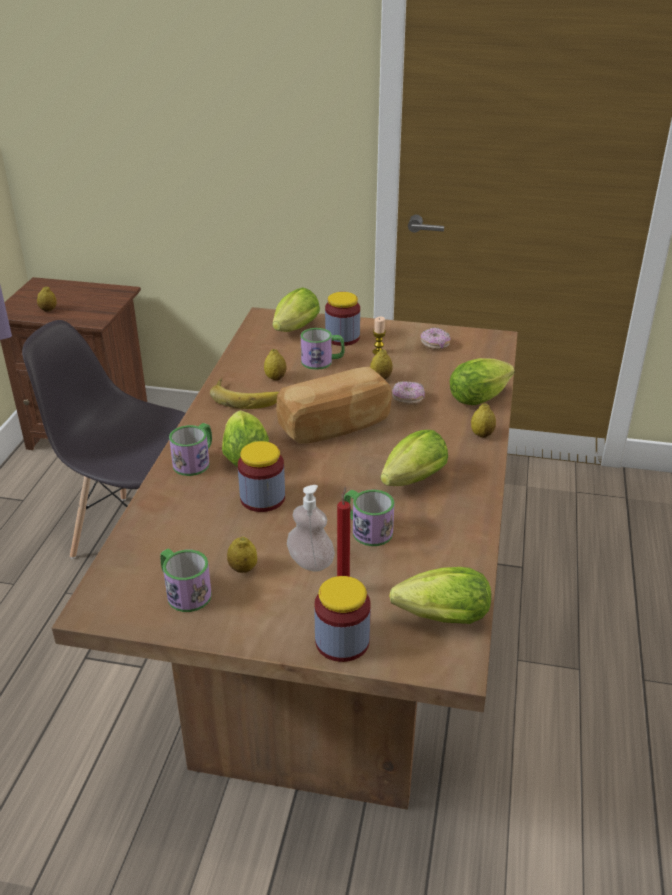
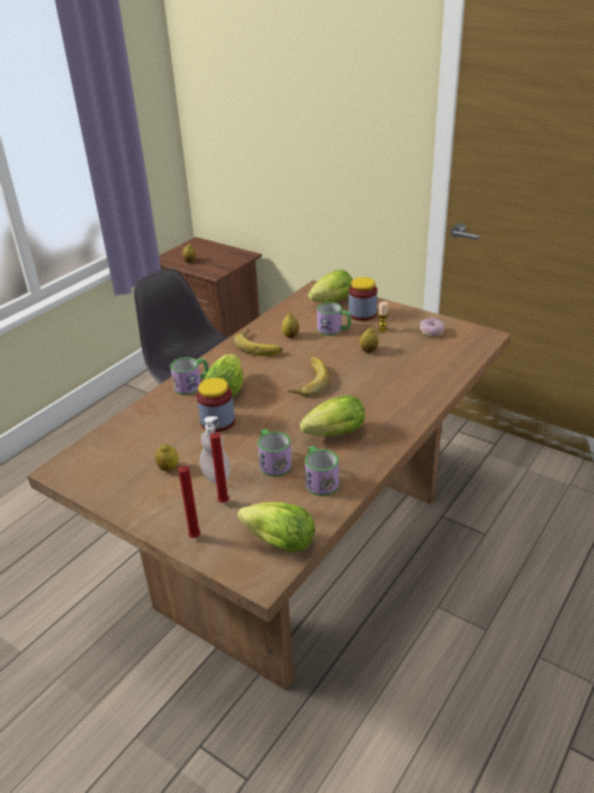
camera: 25 degrees right, 0 degrees up
mug [160,548,212,612] -> mug moved to [305,446,339,496]
bread [276,367,392,444] -> banana [288,357,329,397]
jar [314,576,371,662] -> red candle [178,464,201,538]
donut [392,381,425,405] -> none
lettuce [450,358,515,405] -> none
lemon [471,403,496,438] -> none

